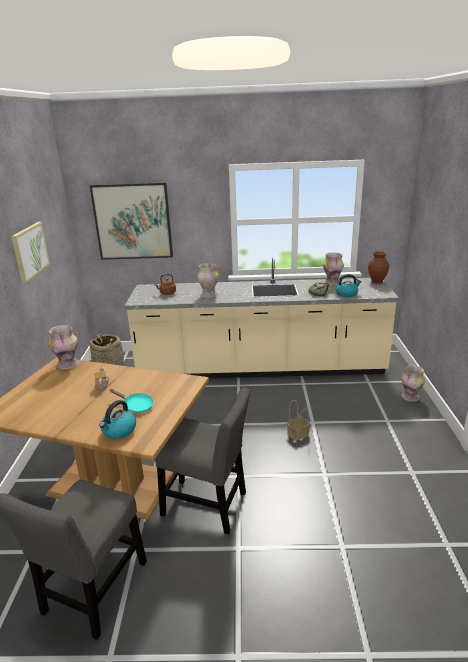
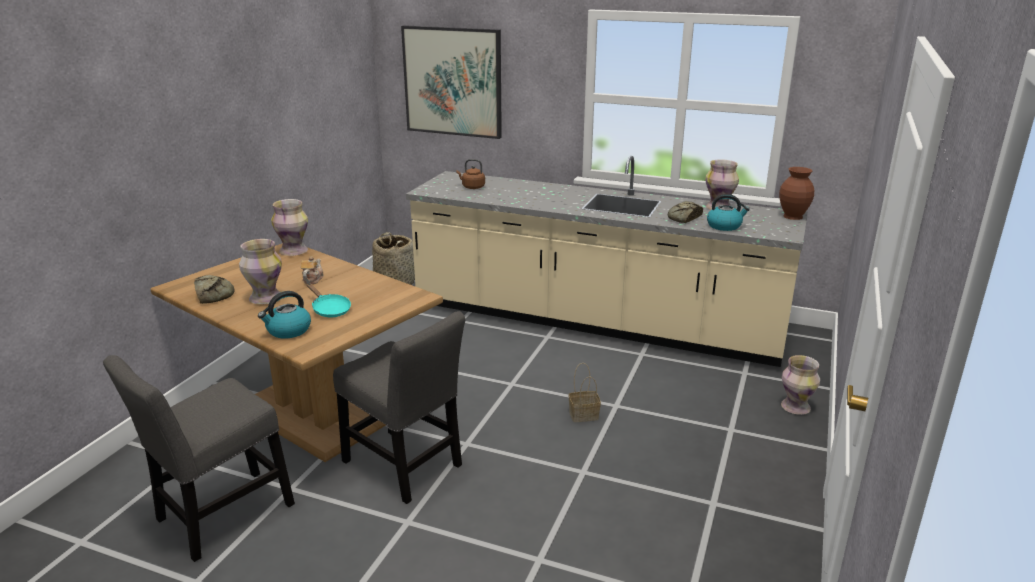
camera: 20 degrees right, 0 degrees up
picture [11,222,50,284] -> none
vase [197,263,219,298] -> vase moved to [239,239,282,304]
none -> bread [194,275,234,304]

